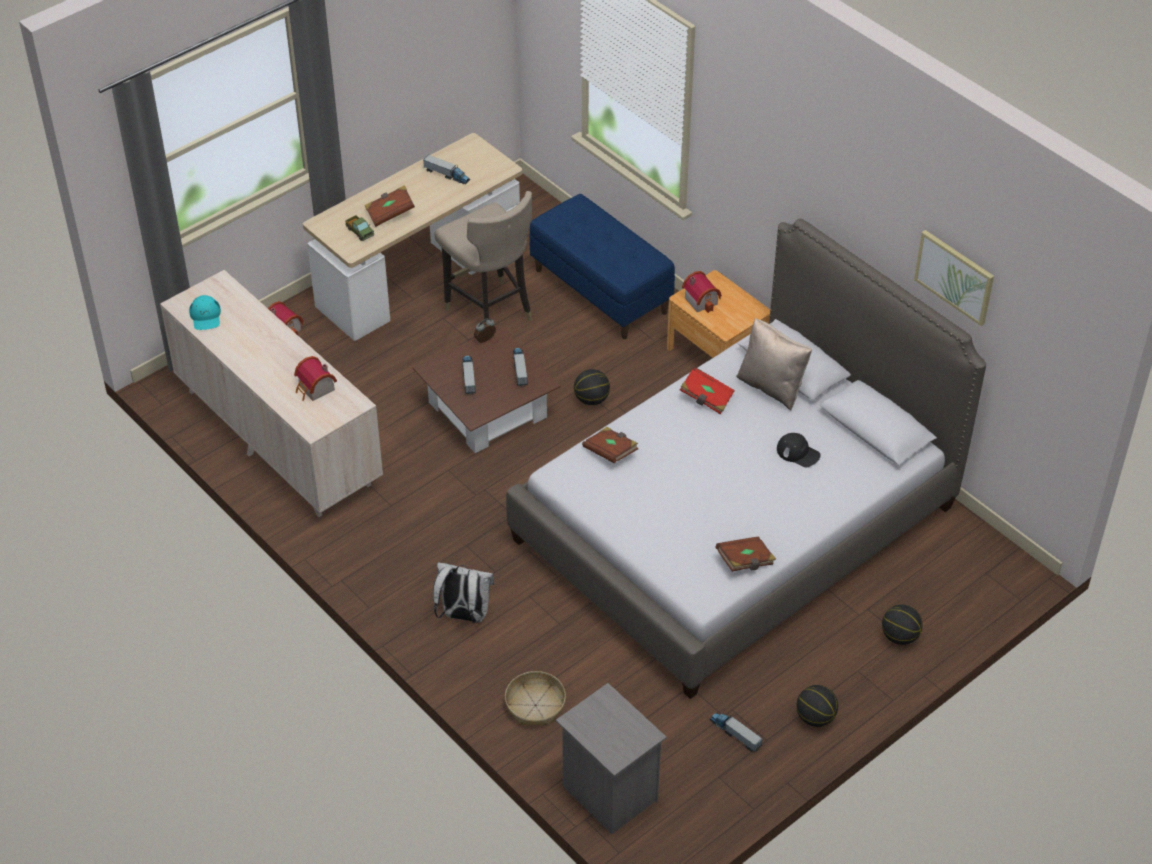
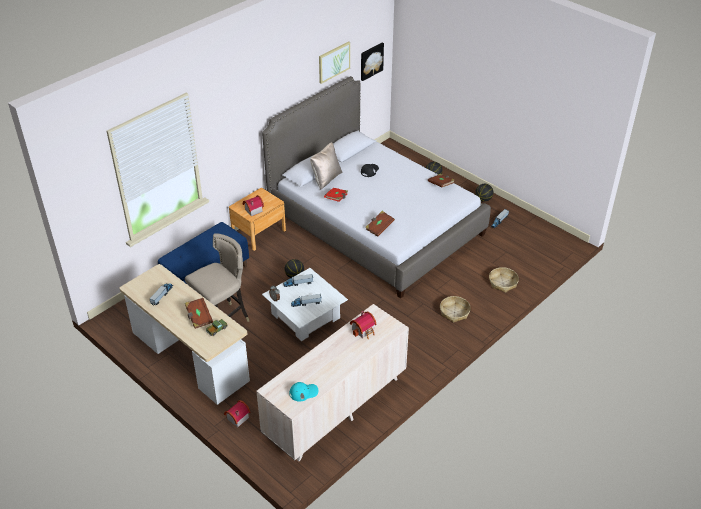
camera: 95 degrees left, 5 degrees down
brown coffee table [413,326,560,453] -> white coffee table [262,268,348,341]
white backpack [433,563,494,623] -> basket [440,296,471,323]
grey nightstand [556,683,667,834] -> none
none -> picture [361,43,384,81]

